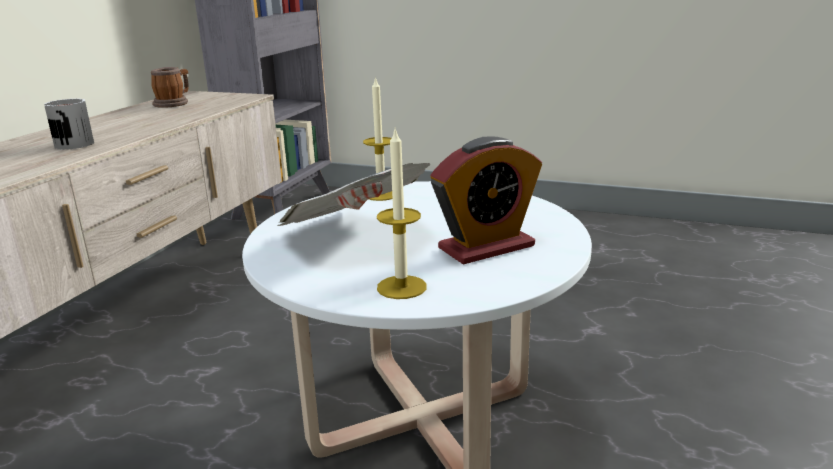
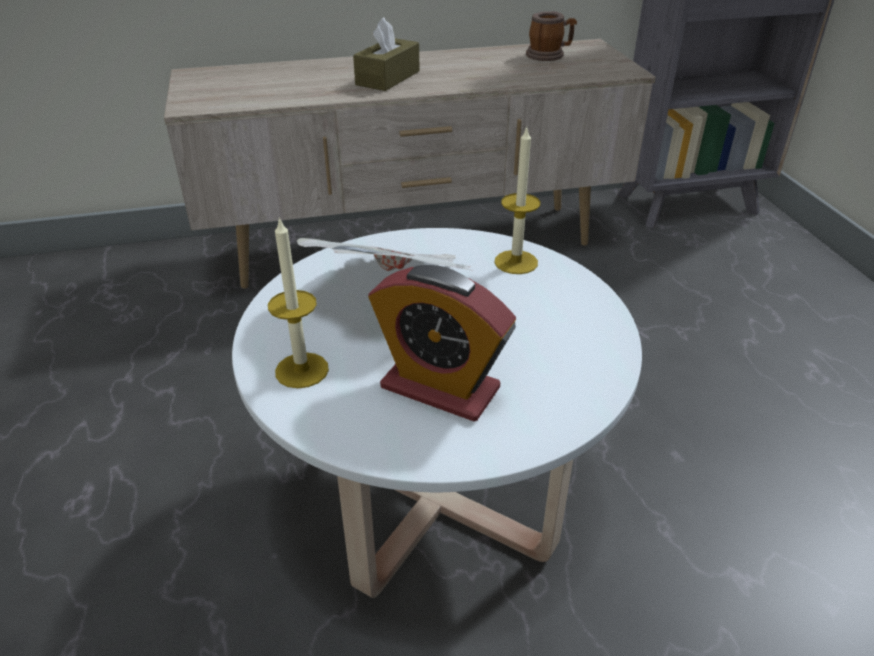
camera: 55 degrees right, 15 degrees up
mug [44,98,94,150] -> brown tissue box [353,17,420,91]

